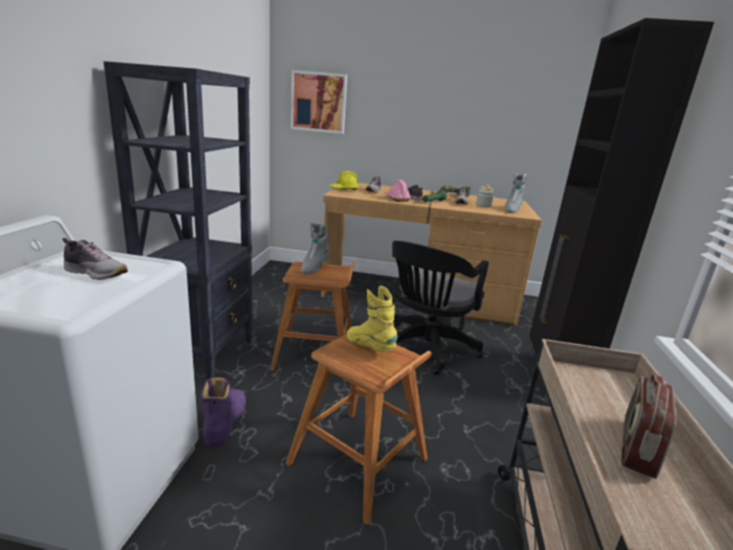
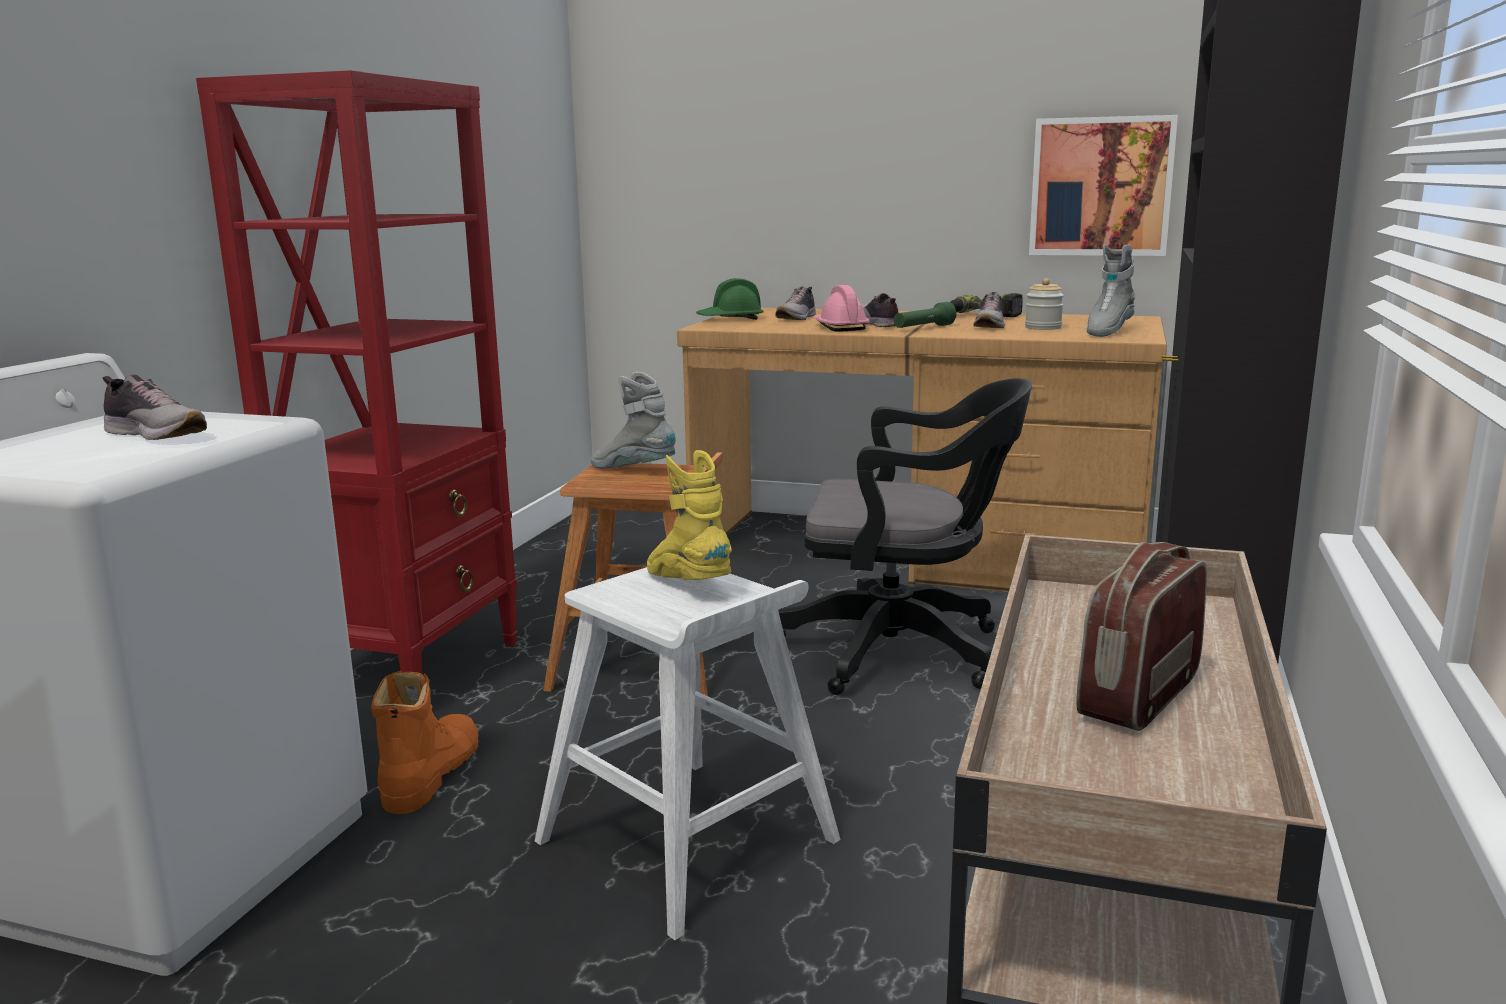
camera: 10 degrees right, 5 degrees down
black bookcase [103,61,253,380] -> red bookcase [196,70,518,674]
purple boot [201,377,246,448] -> orange boot [371,671,479,814]
brown stool [285,334,432,525] -> white stool [535,567,841,940]
picture [291,70,347,134] -> picture moved to [1029,115,1178,256]
grey boot [301,222,329,275] -> grey boot turned 90 degrees clockwise [591,372,676,469]
yellow hard hat [329,171,359,191] -> green hard hat [696,278,764,320]
black office chair [392,241,489,375] -> black office chair turned 120 degrees counterclockwise [778,378,1032,695]

